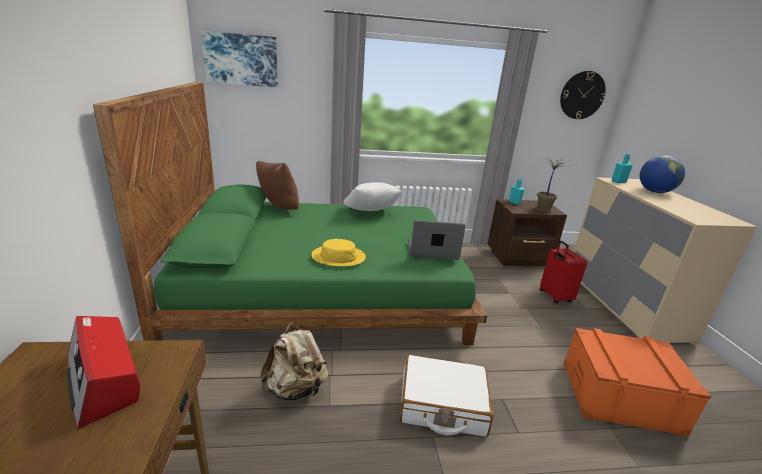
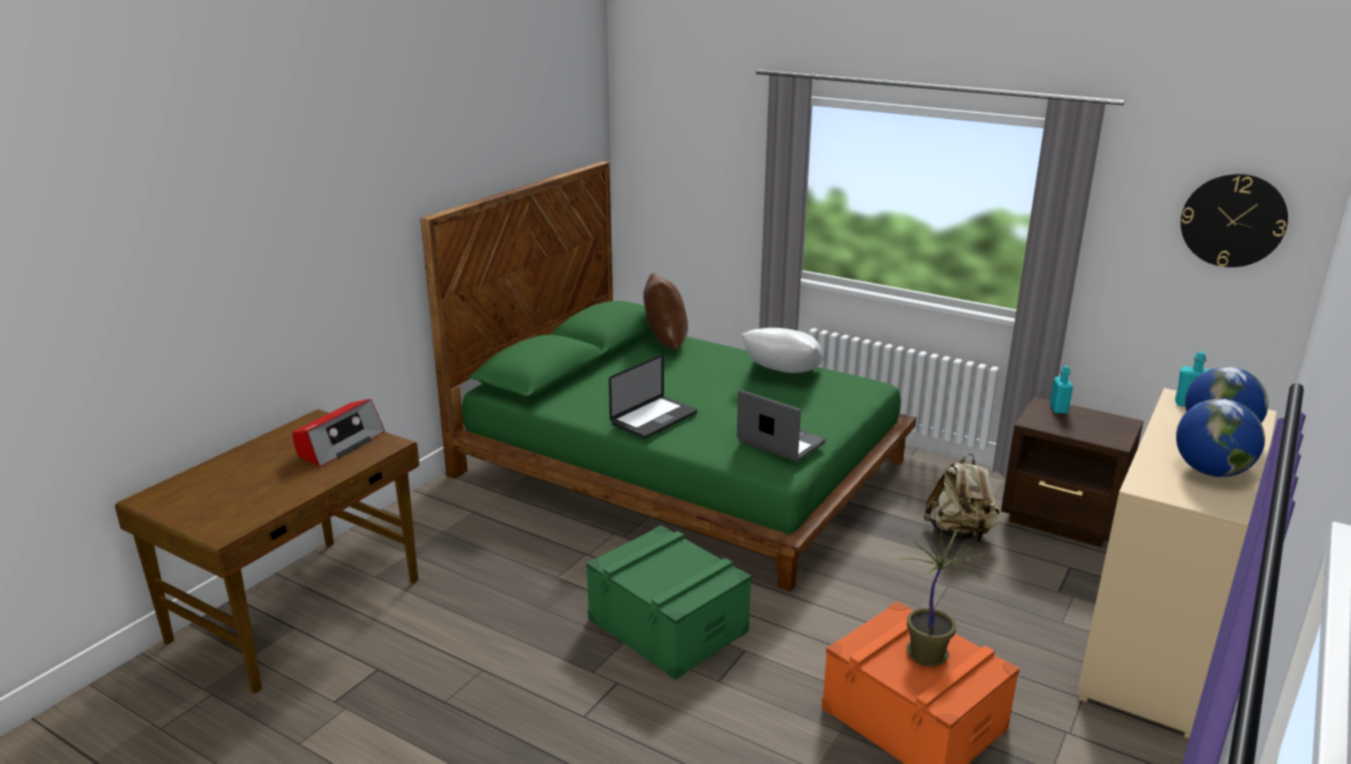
camera: 40 degrees right, 0 degrees up
radio [67,316,140,430] -> radio turned 150 degrees counterclockwise [292,399,385,467]
picture [201,31,278,87] -> none
beige backpack [261,322,329,400] -> beige backpack moved to [924,453,1000,542]
yellow hat [312,239,366,266] -> laptop [609,354,697,439]
white suitcase [400,355,494,437] -> green storage box [586,525,752,680]
potted plant [535,156,576,212] -> potted plant moved to [900,529,985,667]
red suitcase [540,240,587,304] -> none
none -> globe [1176,399,1265,477]

